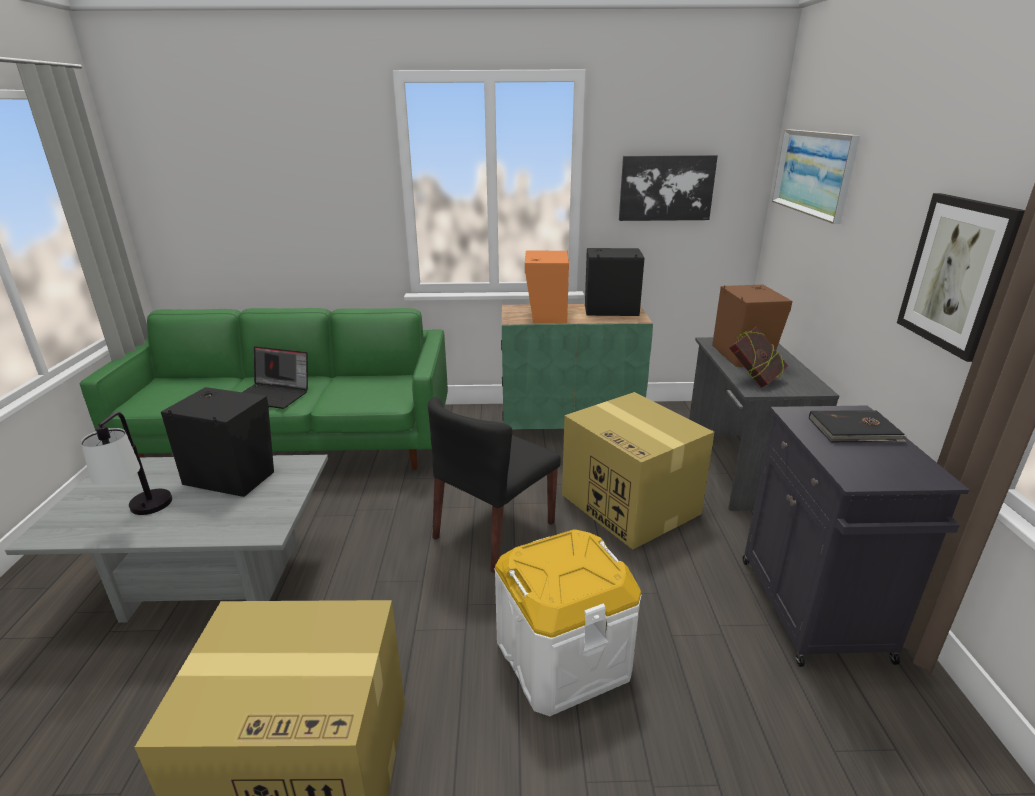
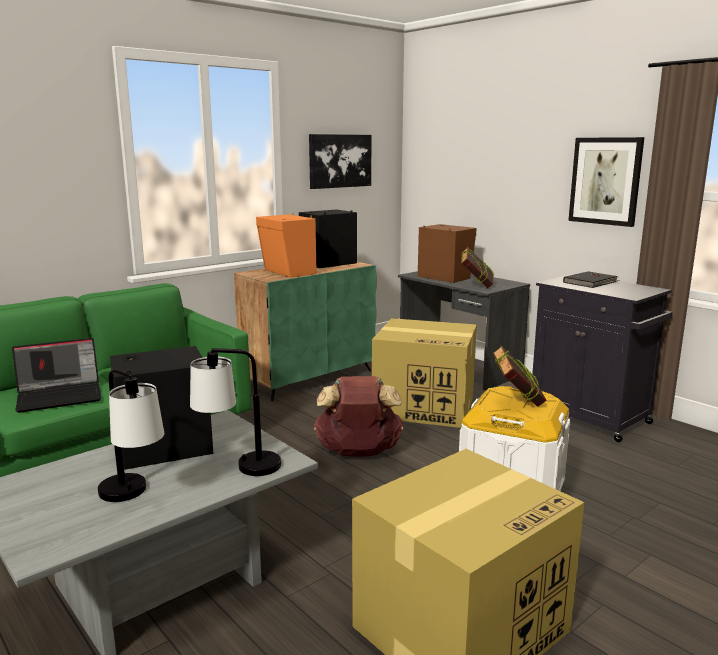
camera: 40 degrees left, 10 degrees down
black chair [428,397,561,574] -> brown backpack [314,376,404,457]
picture [772,129,860,224] -> none
none -> table lamp [190,348,281,476]
none -> book [493,346,546,407]

